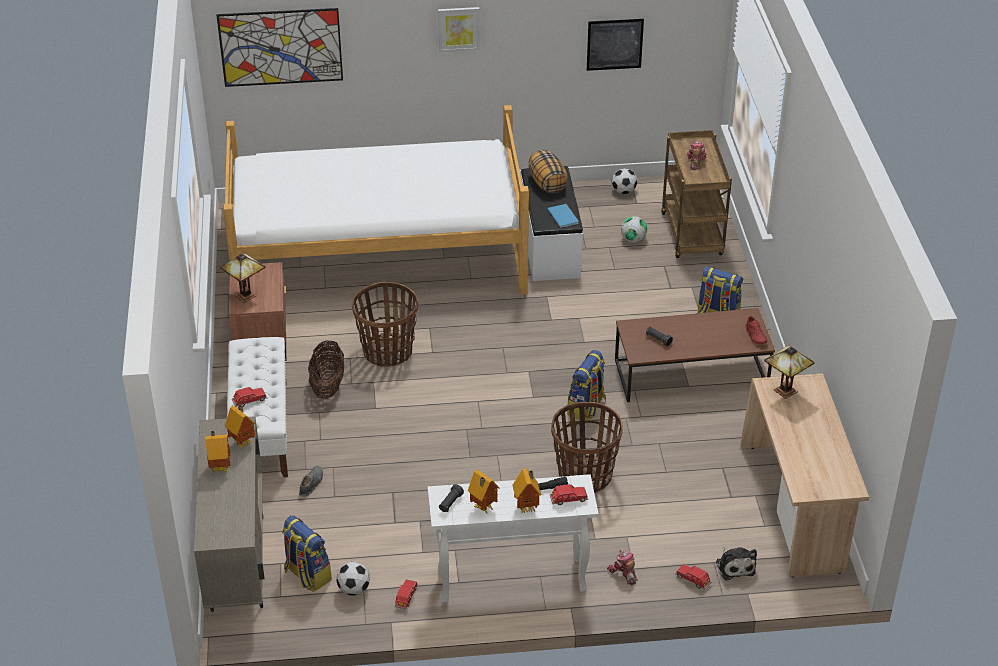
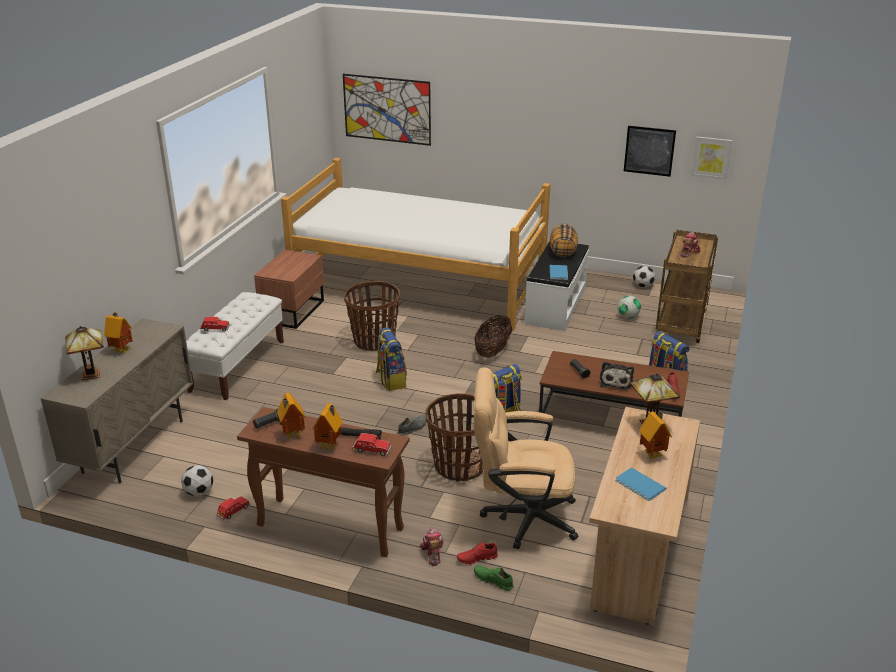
camera: 25 degrees right, 10 degrees down
table lamp [220,253,266,303] -> table lamp moved to [65,326,104,380]
toy house [225,405,256,448] -> toy house moved to [639,411,672,459]
backpack [282,516,332,592] -> backpack moved to [376,327,407,391]
grey shoe [299,466,323,497] -> grey shoe moved to [398,415,426,436]
basket [308,340,344,399] -> basket moved to [474,315,512,358]
white console table [428,474,599,603] -> brown console table [237,407,409,557]
picture [438,7,480,52] -> picture moved to [691,136,732,179]
red toy car [675,564,712,590] -> green shoe [474,565,514,591]
plush toy [716,547,757,580] -> plush toy moved to [600,362,634,390]
none -> red shoe [457,542,498,564]
none -> beige office chair [474,367,578,549]
none -> blue book [615,467,666,501]

